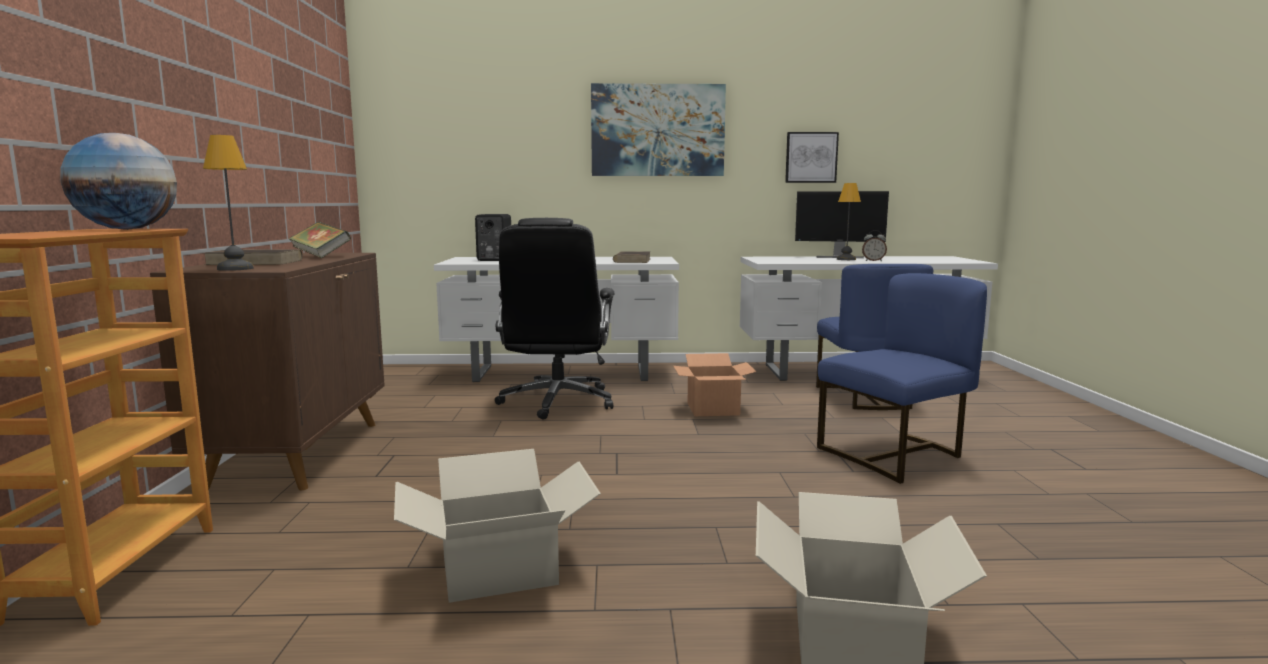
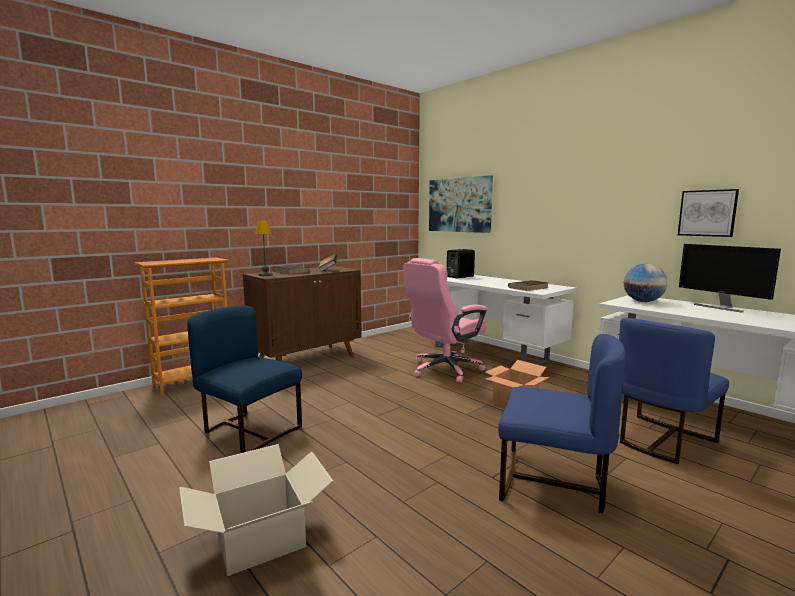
camera: 50 degrees right, 0 degrees up
globe [60,133,177,230] -> globe moved to [624,264,667,302]
cardboard box [394,449,601,603] -> blue chair [187,306,302,453]
black office chair [495,218,614,420] -> pink office chair [403,258,487,383]
picture [591,83,726,176] -> picture moved to [429,175,493,233]
table lamp [837,183,861,260] -> none
alarm clock [862,230,887,261] -> none

